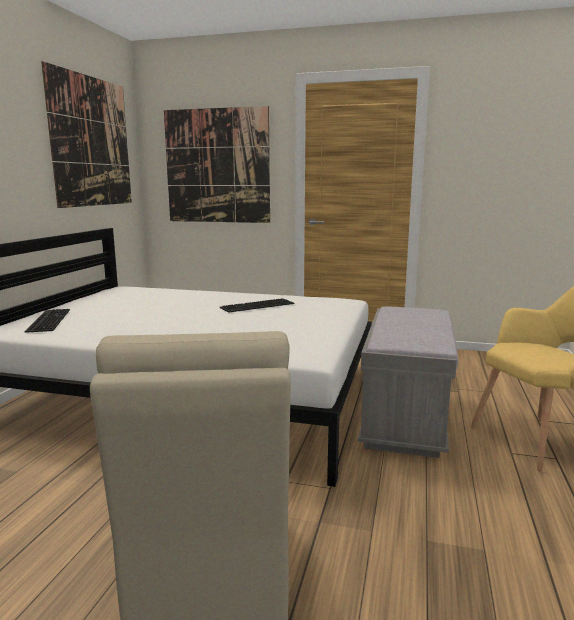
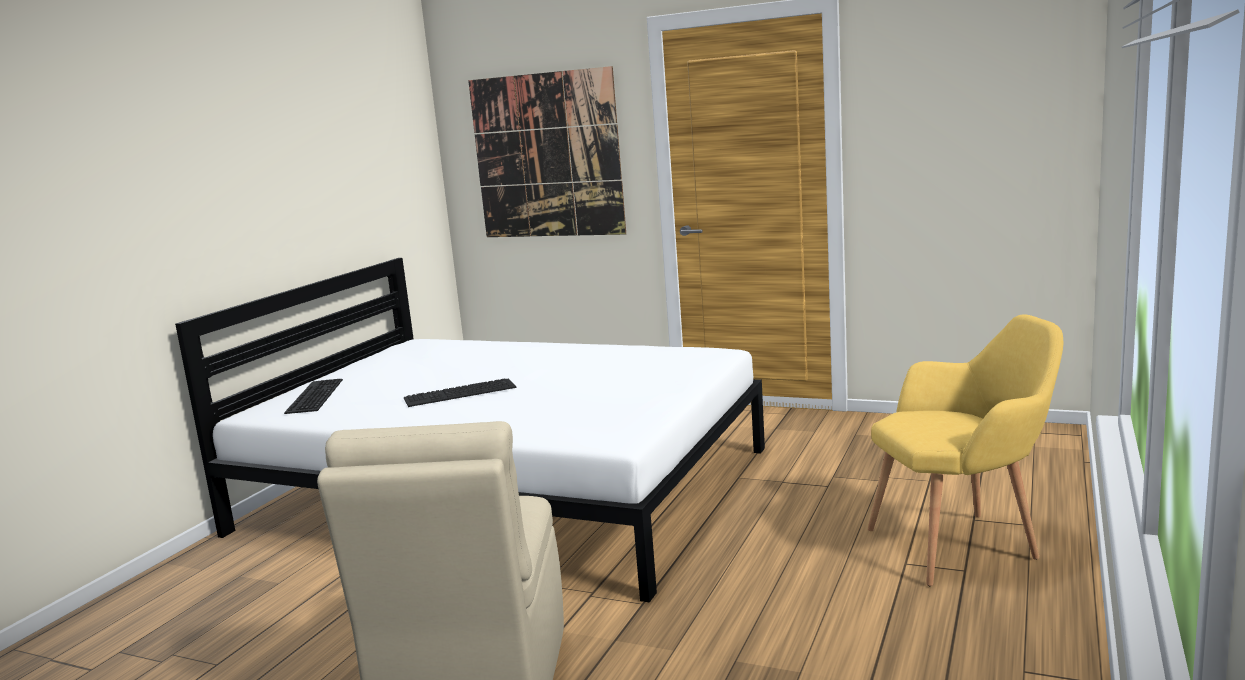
camera: 10 degrees right, 0 degrees up
picture [41,61,132,208] -> none
keyboard [220,298,295,313] -> keyboard moved to [404,378,517,407]
grey bench [358,307,458,458] -> none

